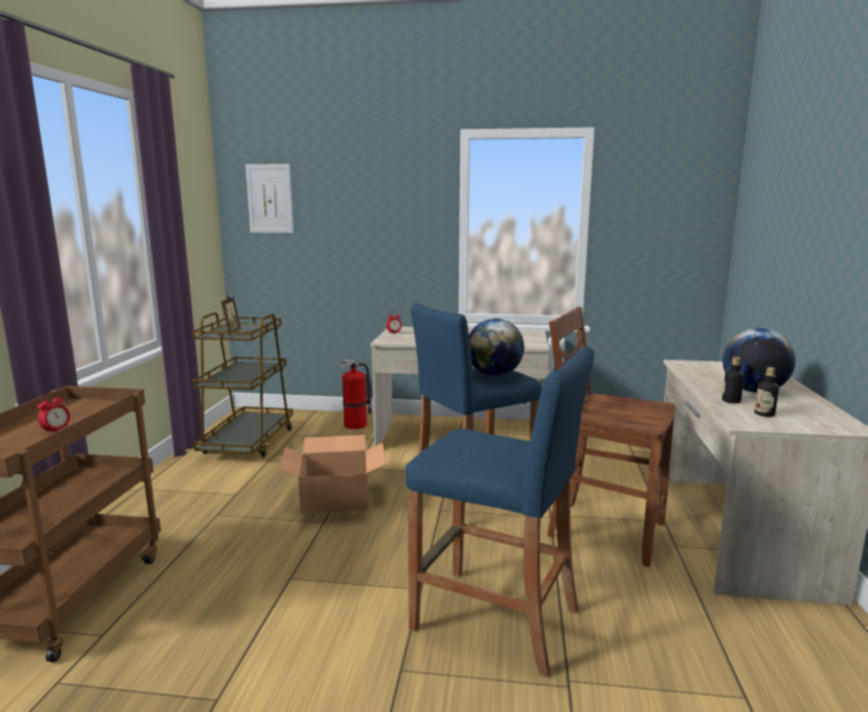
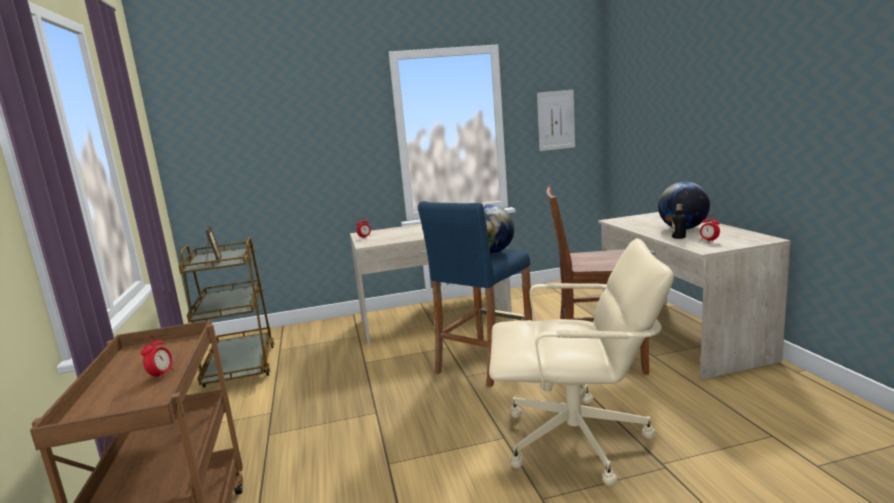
camera: 20 degrees left, 0 degrees up
picture [245,164,294,233] -> picture moved to [537,90,575,151]
cardboard box [280,435,386,514] -> none
fire extinguisher [340,359,373,429] -> none
blue stool [406,346,594,677] -> beige office chair [489,238,674,486]
bottle [755,367,779,417] -> alarm clock [700,215,720,243]

